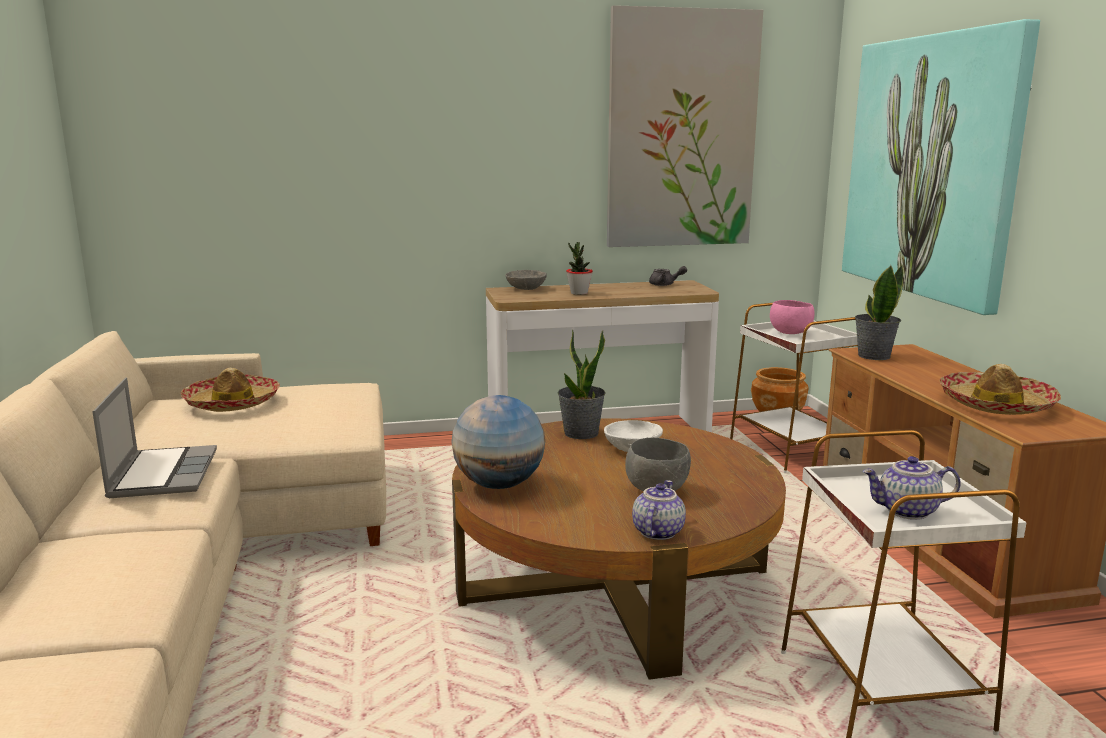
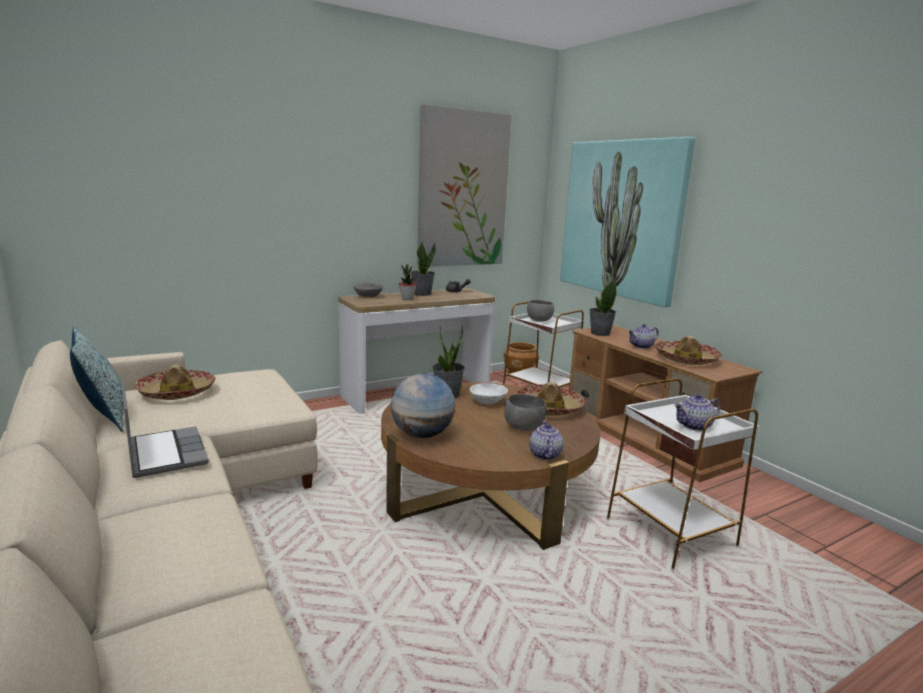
camera: 20 degrees left, 0 degrees up
pink bowl [770,300,815,334] -> grey bowl [527,300,554,322]
none -> pillow [70,326,124,432]
none -> potted plant [411,242,436,296]
none -> hat [515,382,586,416]
none -> teapot [628,324,659,349]

